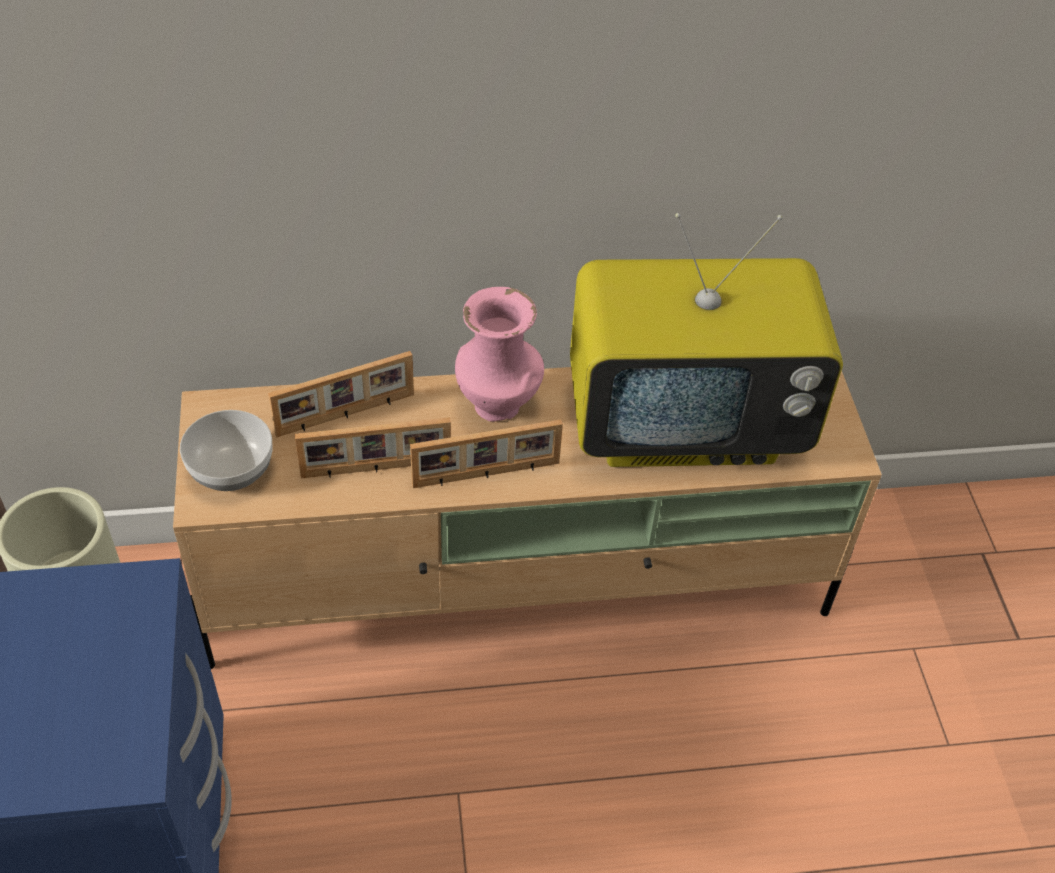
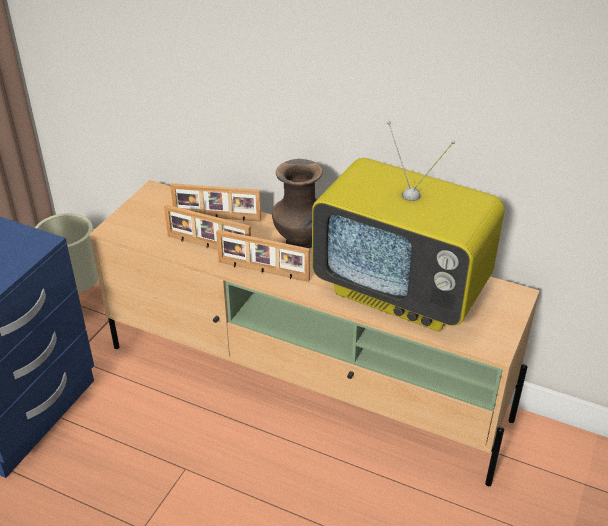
camera: 35 degrees right, 10 degrees down
bowl [180,410,272,491] -> none
pink vase [455,287,544,422] -> brown vase [272,159,323,248]

